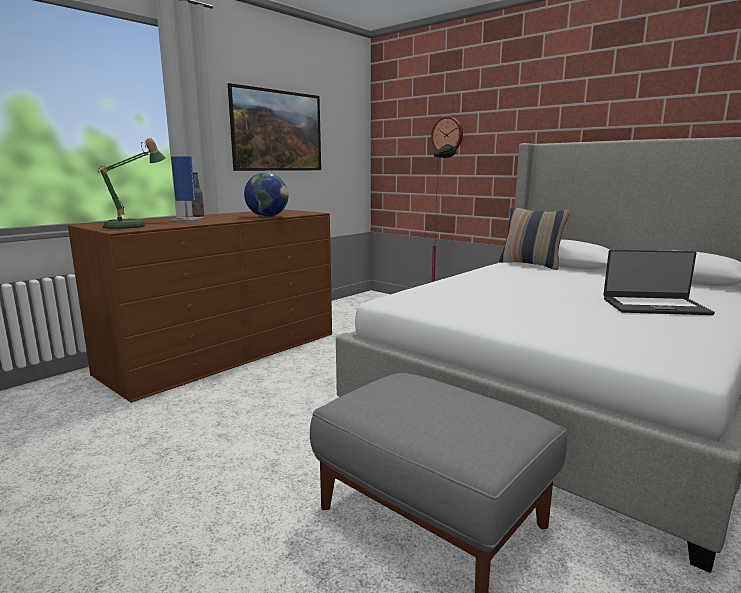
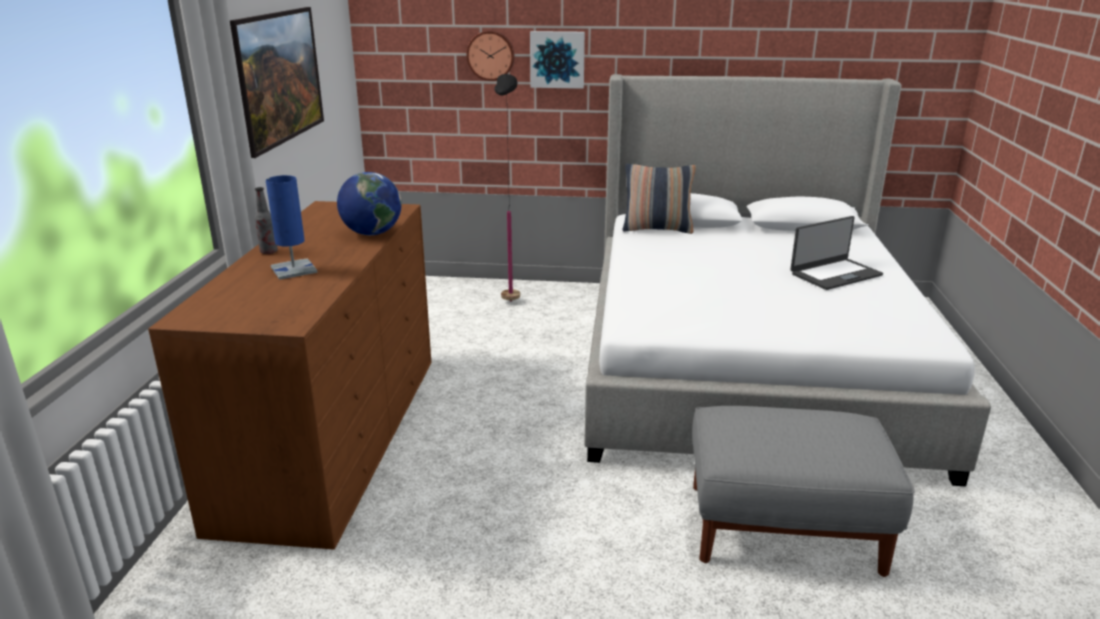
camera: 35 degrees left, 10 degrees up
table lamp [98,138,166,229] -> none
none -> picture [530,31,585,89]

